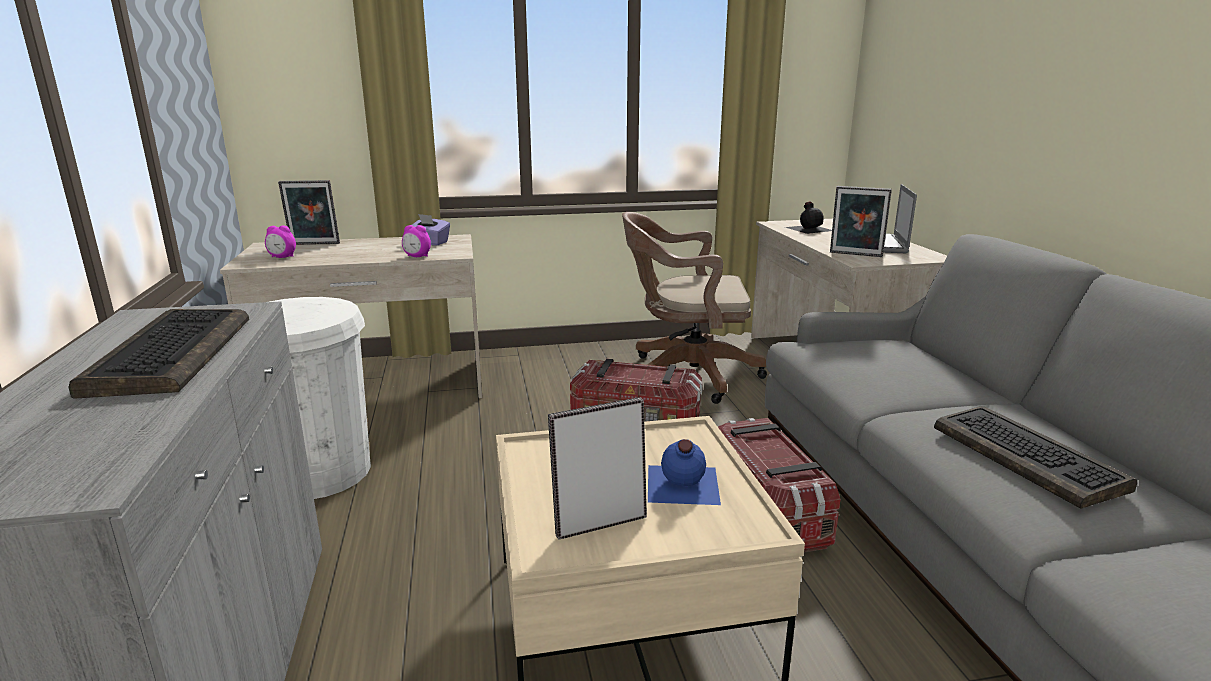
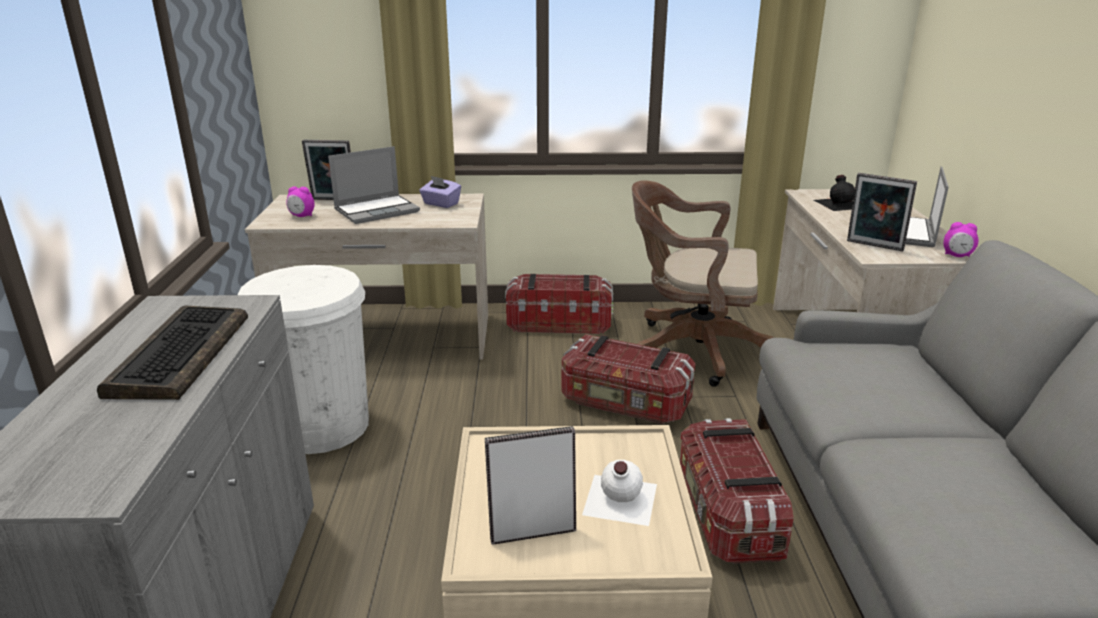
camera: 10 degrees right, 5 degrees up
alarm clock [402,225,431,257] -> alarm clock moved to [943,222,978,257]
blue bottle [648,439,721,505] -> white bottle [582,460,657,526]
keyboard [934,406,1137,509] -> none
none -> laptop [328,146,420,224]
none -> storage box [505,274,613,334]

